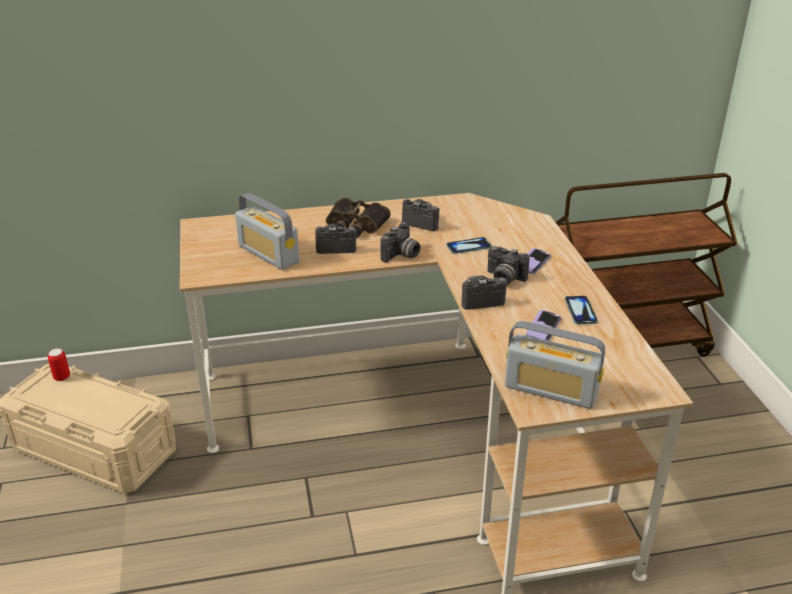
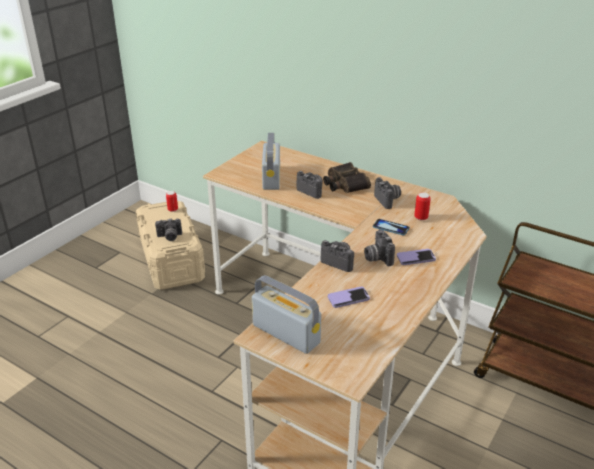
camera: 45 degrees right, 0 degrees up
camera [380,222,420,263] -> camera moved to [155,218,182,241]
radio [505,321,605,409] -> radio turned 150 degrees clockwise [252,275,321,354]
phone [565,296,598,324] -> none
none -> can [414,193,431,220]

